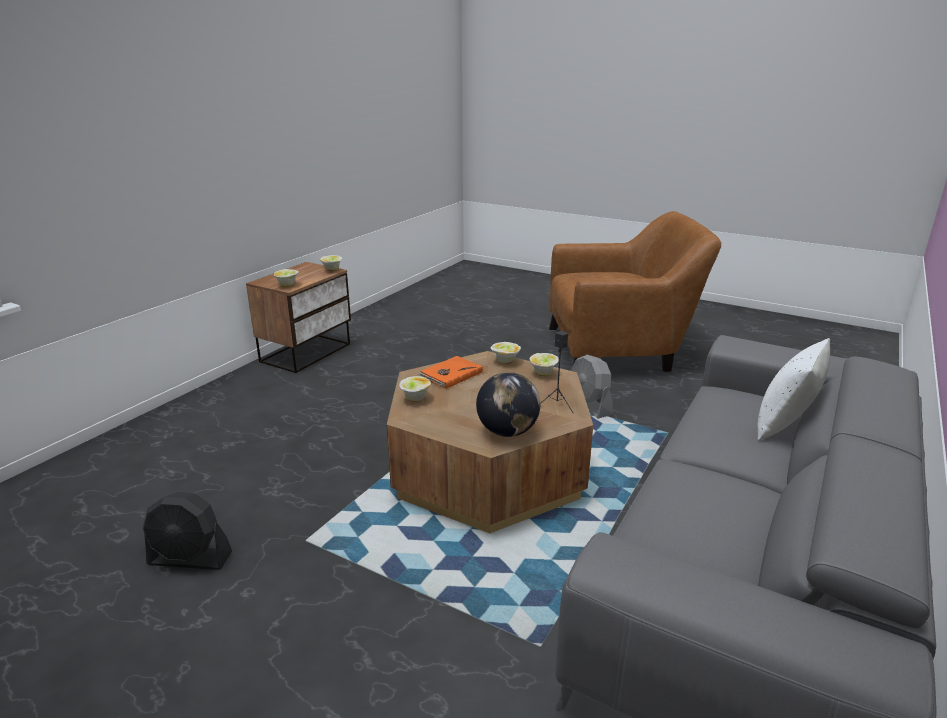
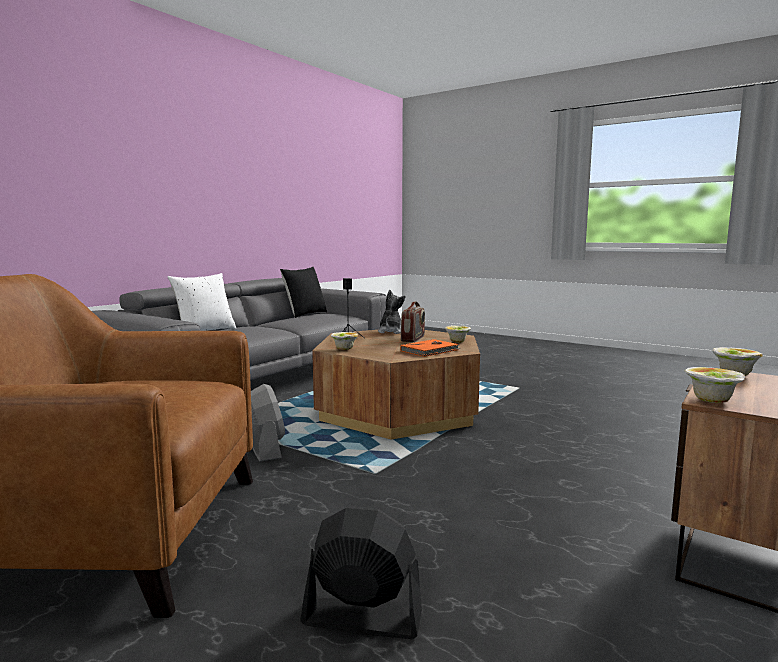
camera: 175 degrees left, 15 degrees down
black fan [143,492,232,570] -> black fan moved to [300,506,422,639]
globe [476,372,540,437] -> plush toy [378,290,405,334]
bowl [491,342,521,364] -> none
none -> black pillow [280,267,327,318]
none -> radio [401,301,425,342]

